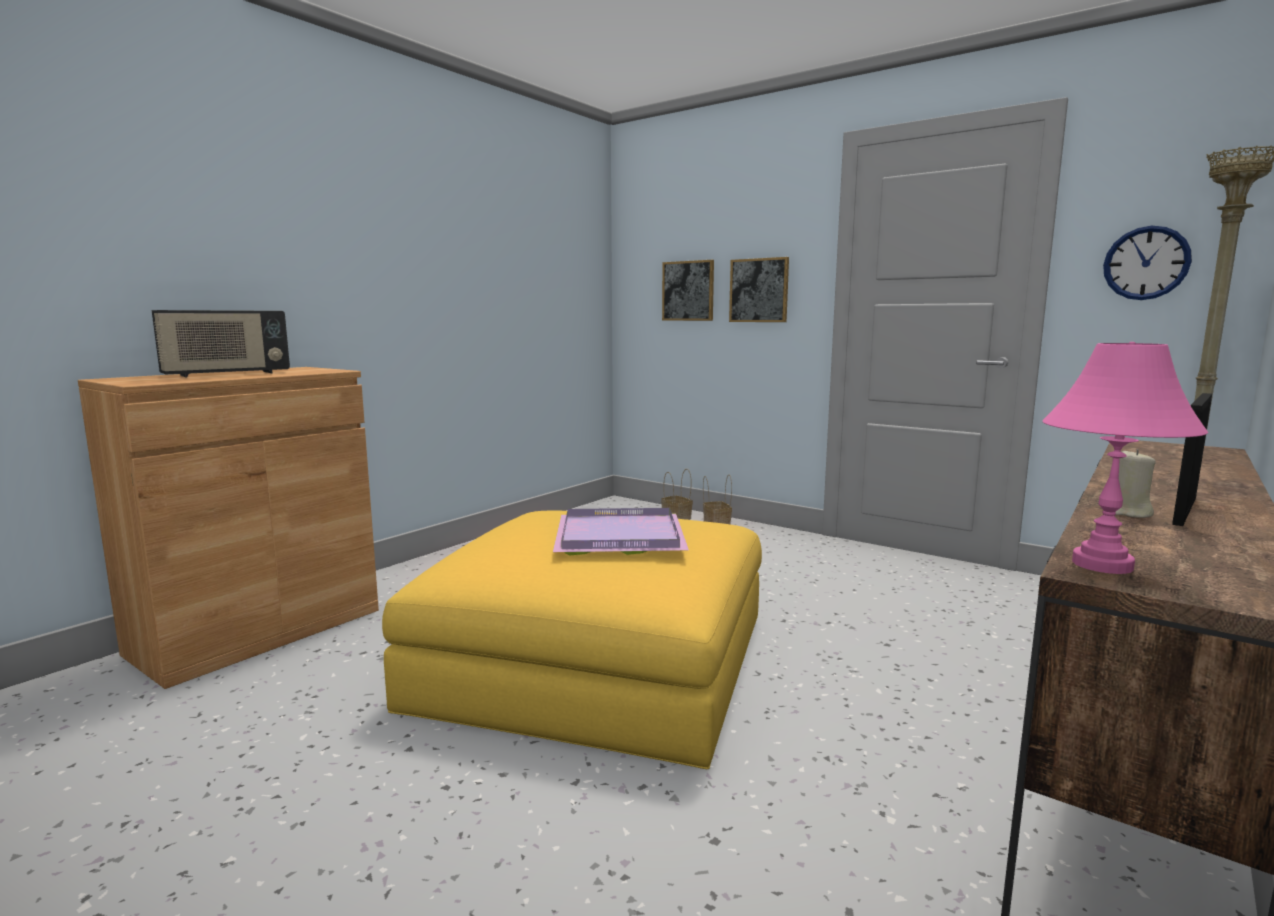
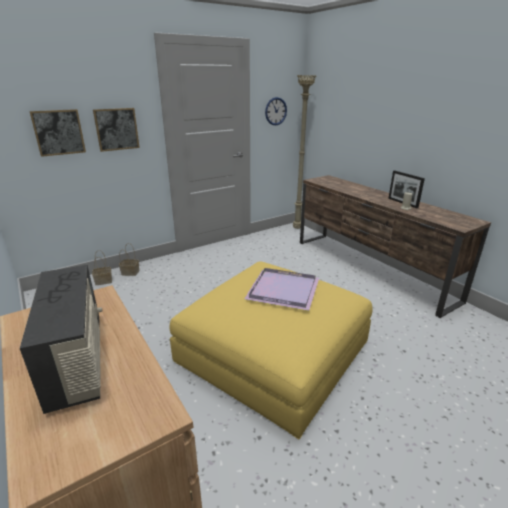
camera: 70 degrees left, 15 degrees up
pink table lamp [1042,342,1208,574] -> none

